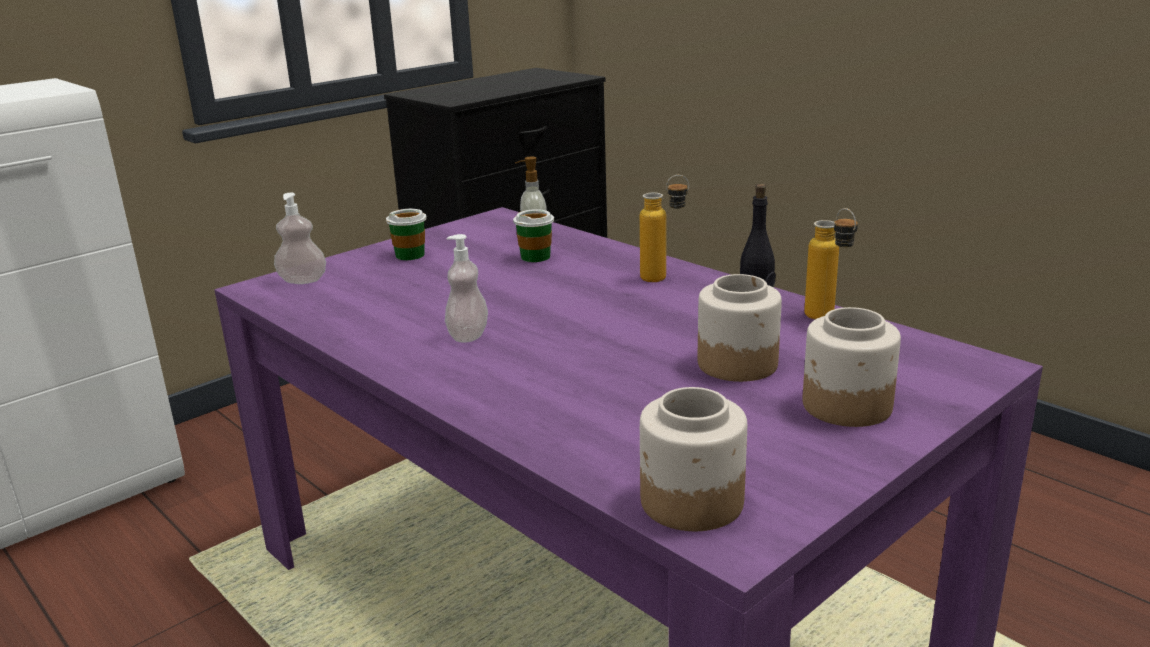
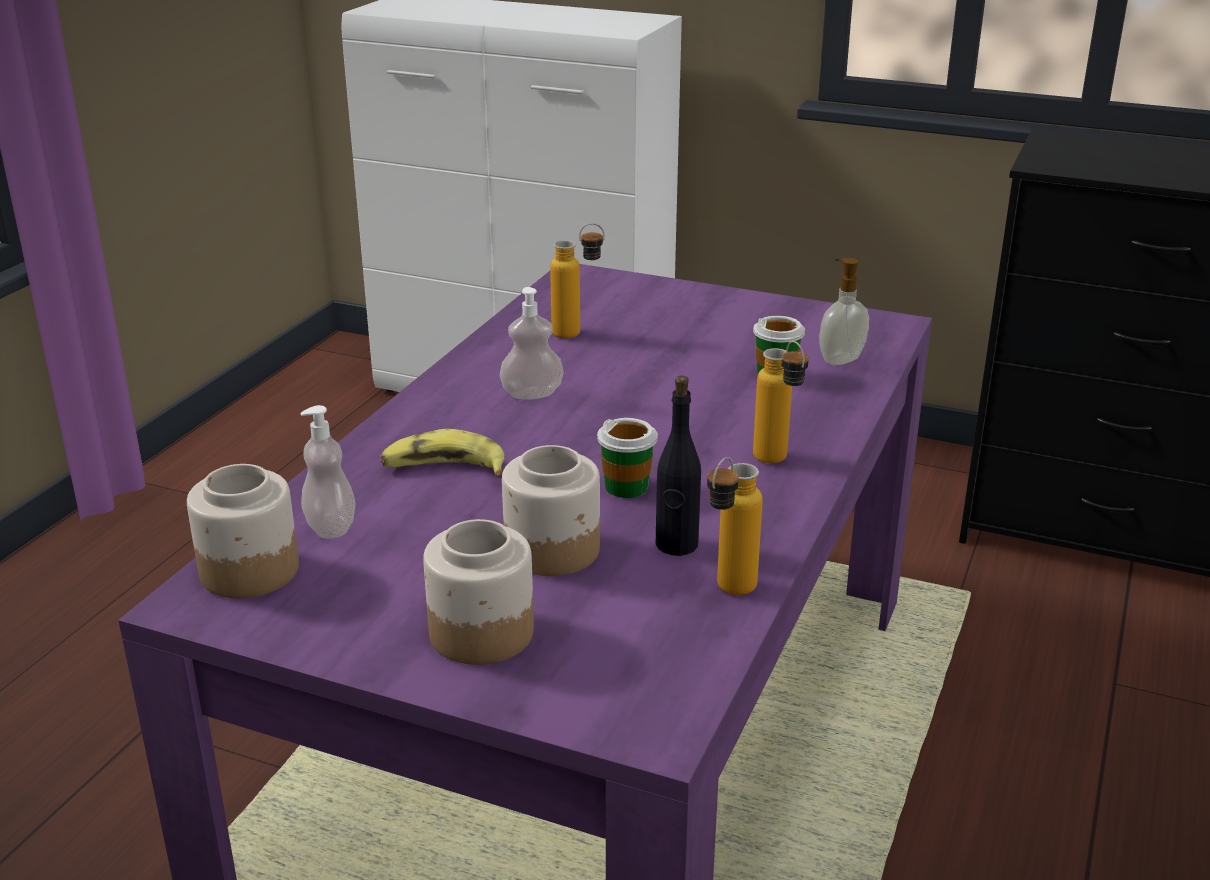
camera: 65 degrees right, 5 degrees up
soap dispenser [274,193,326,284] -> soap dispenser moved to [300,405,356,539]
cup [386,209,427,260] -> cup moved to [597,418,658,498]
none -> banana [381,429,505,476]
none -> bottle [550,223,605,339]

